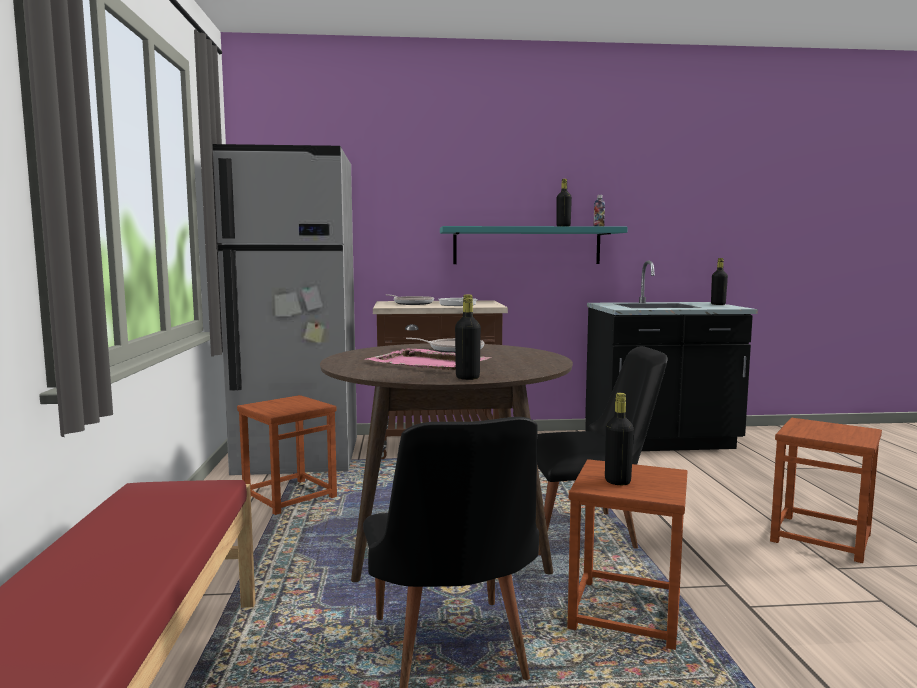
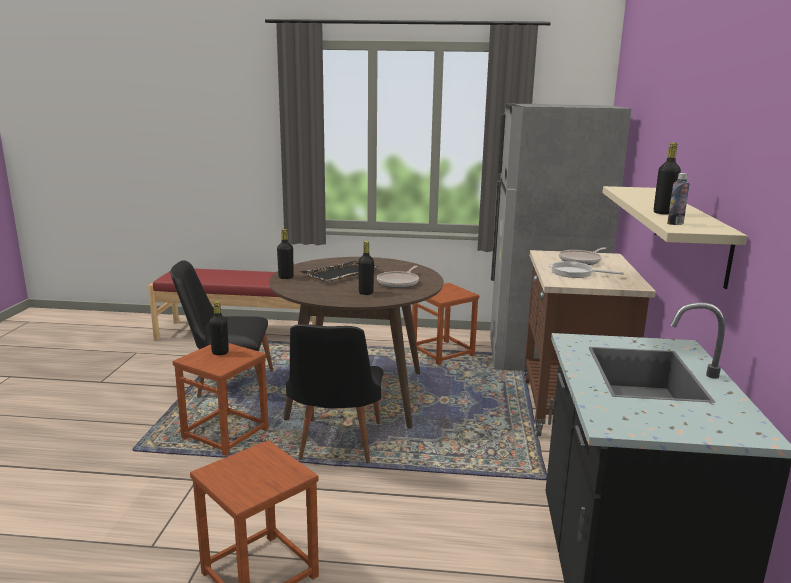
camera: 100 degrees right, 10 degrees up
pink tray [367,348,492,370] -> black tray [300,261,382,281]
turquoise shelf [440,226,628,264] -> beige shelf [602,186,747,289]
black bottle [711,258,728,305] -> black bottle moved to [358,241,374,295]

